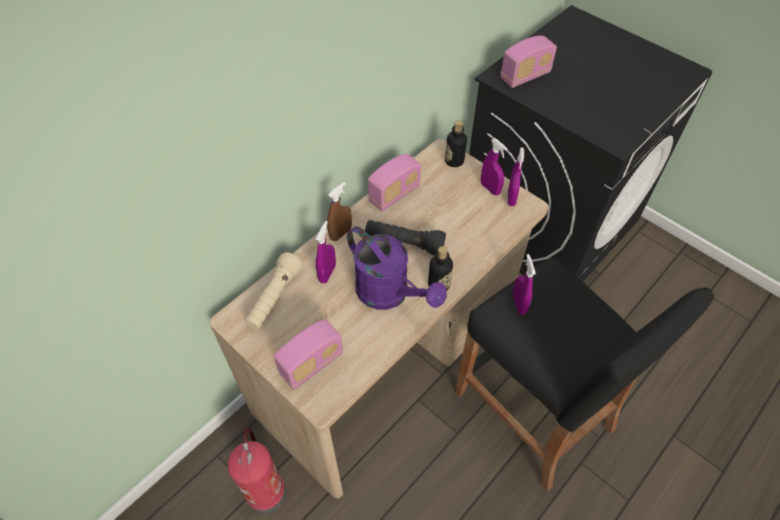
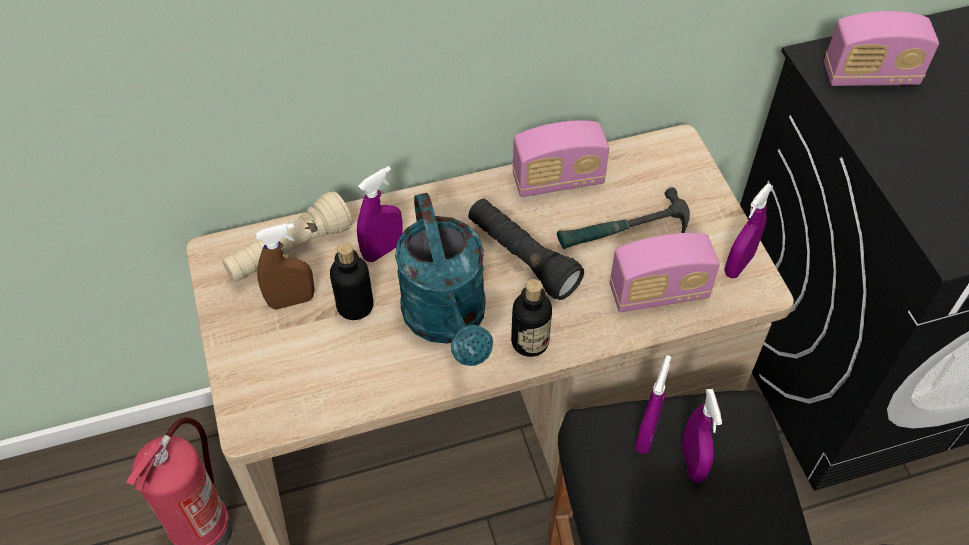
camera: 30 degrees right, 0 degrees up
radio [274,319,343,390] -> radio moved to [610,233,720,312]
brown spray bottle [327,182,352,241] -> brown spray bottle moved to [256,223,314,309]
purple watering can [347,226,447,310] -> turquoise watering can [395,193,493,366]
bottle [445,120,467,167] -> bottle moved to [330,242,373,320]
purple spray bottle [481,139,508,195] -> purple spray bottle moved to [681,389,722,483]
none -> hammer [557,187,690,249]

